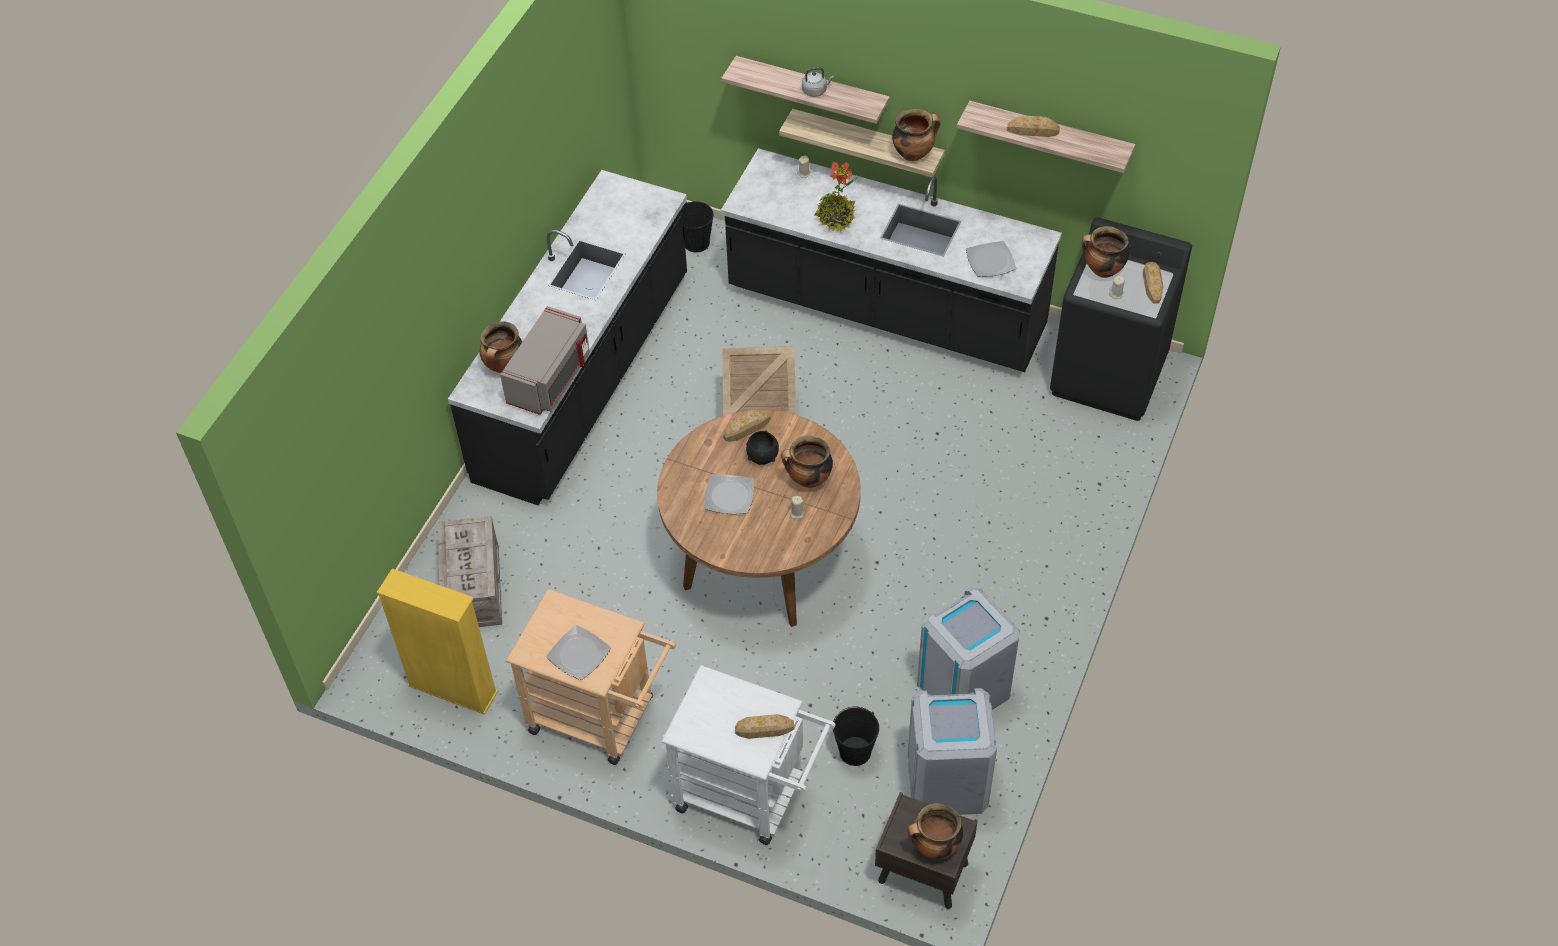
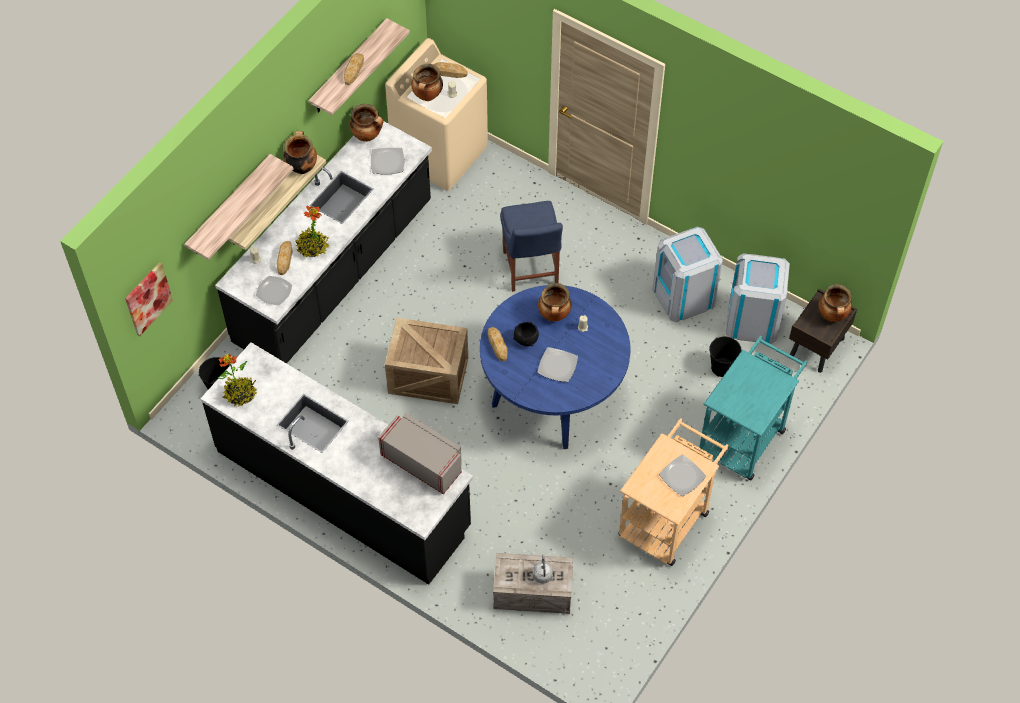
camera: 80 degrees left, 5 degrees up
yellow bookcase [377,569,498,715] -> none
cooking pot [480,321,522,373] -> cooking pot moved to [350,104,383,142]
brown dining table [657,410,861,627] -> blue dining table [480,285,631,449]
white cart [661,665,836,845] -> turquoise cart [699,336,808,480]
bread [735,714,794,739] -> bread moved to [277,241,293,275]
grey kettle [802,67,834,97] -> grey kettle moved to [532,555,553,584]
black washing machine [1050,218,1192,421] -> beige washing machine [385,38,488,191]
none -> picture [125,262,173,336]
none -> potted plant [218,354,257,407]
none -> plate [256,276,292,305]
none -> blue chair [500,201,563,292]

